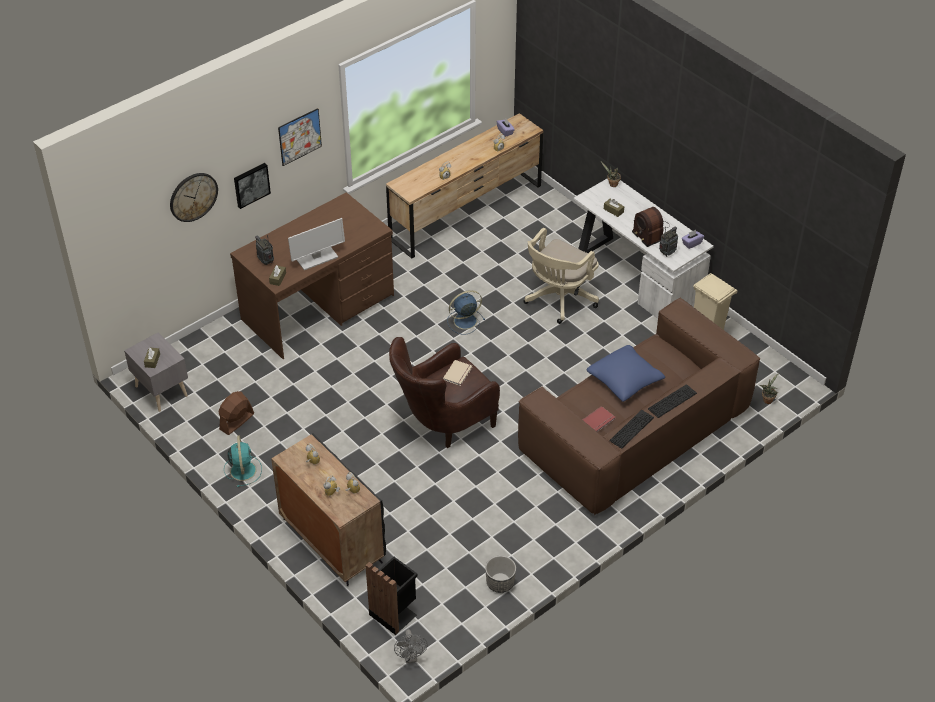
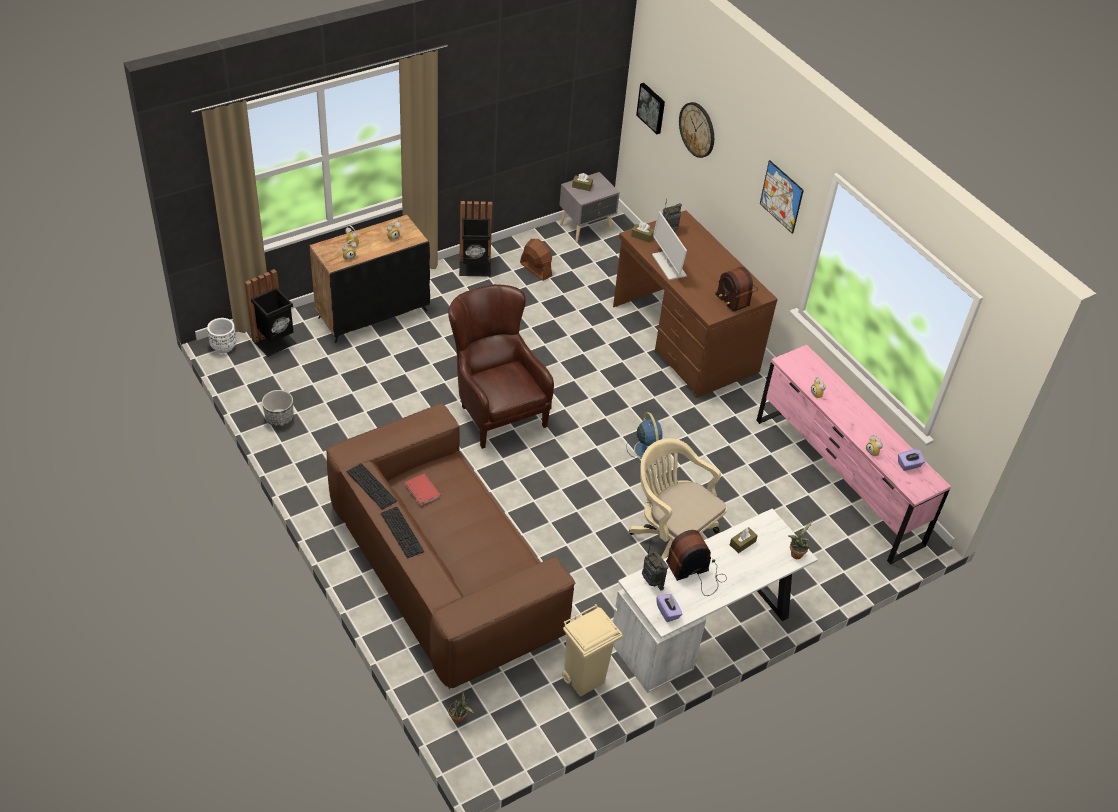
camera: 95 degrees right, 0 degrees up
turquoise fan [224,435,262,487] -> black trash can [459,201,492,277]
picture [234,163,271,209] -> picture moved to [636,83,665,134]
brown dresser [386,113,543,259] -> pink dresser [756,345,951,564]
grey fan [394,629,428,663] -> white planter [207,318,237,353]
beige book [443,360,472,386] -> none
blue pillow [586,345,665,402] -> none
none -> radio [716,267,758,312]

